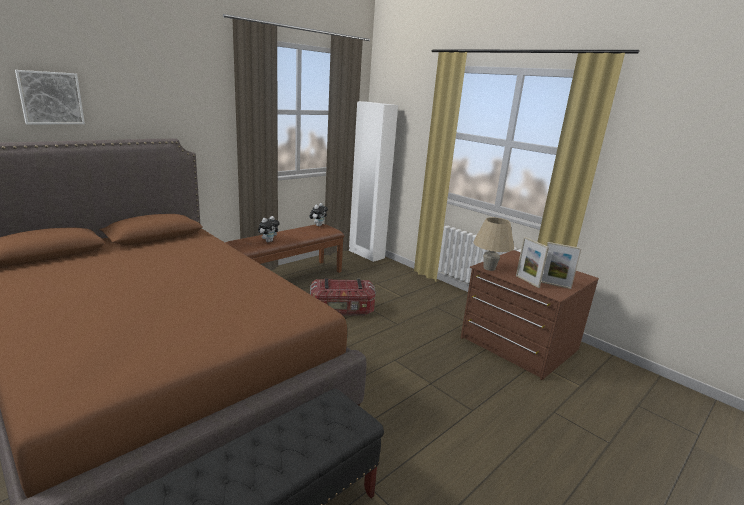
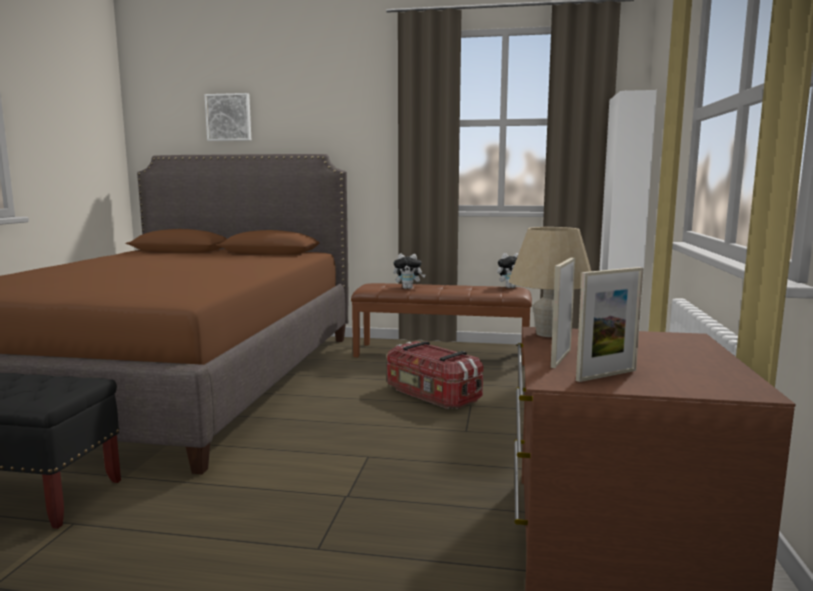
camera: 55 degrees right, 10 degrees down
picture frame [541,242,582,289] -> picture frame turned 105 degrees counterclockwise [576,267,644,382]

